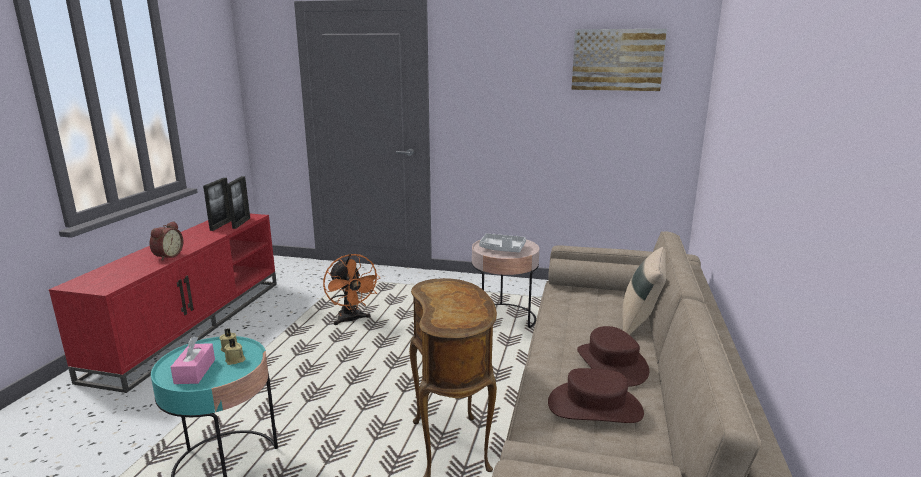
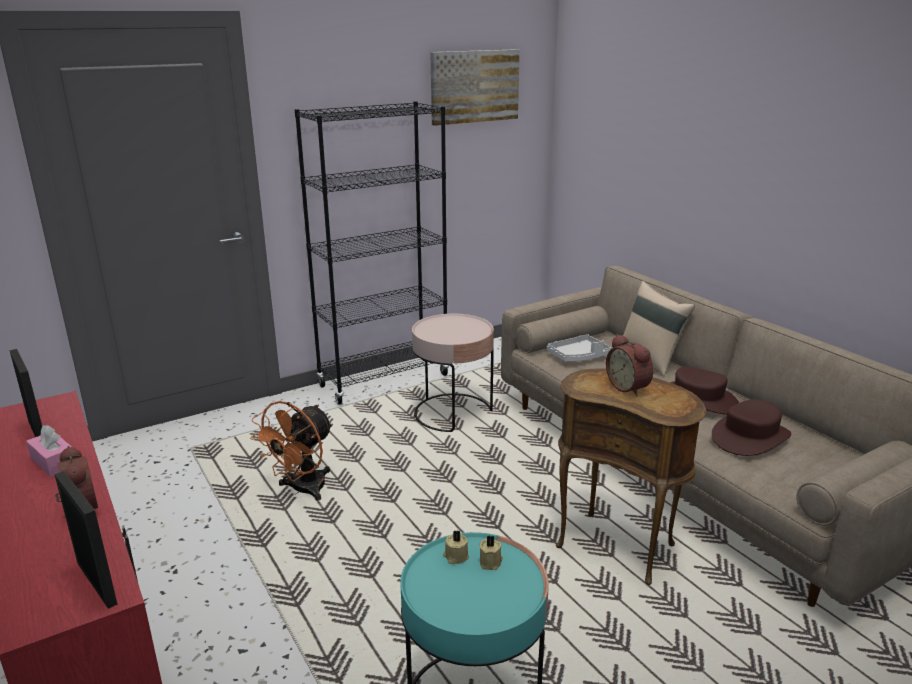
camera: 45 degrees left, 5 degrees up
pink tissue box [171,336,215,384] -> pink tissue box moved to [26,425,72,477]
picture frame [226,176,250,229] -> picture frame moved to [54,471,117,609]
orange fan [323,254,380,325] -> orange fan turned 105 degrees clockwise [250,401,333,500]
grey tray [479,234,526,252] -> grey tray moved to [547,334,611,362]
none -> black bookcase [295,101,449,404]
none -> alarm clock [606,334,653,396]

